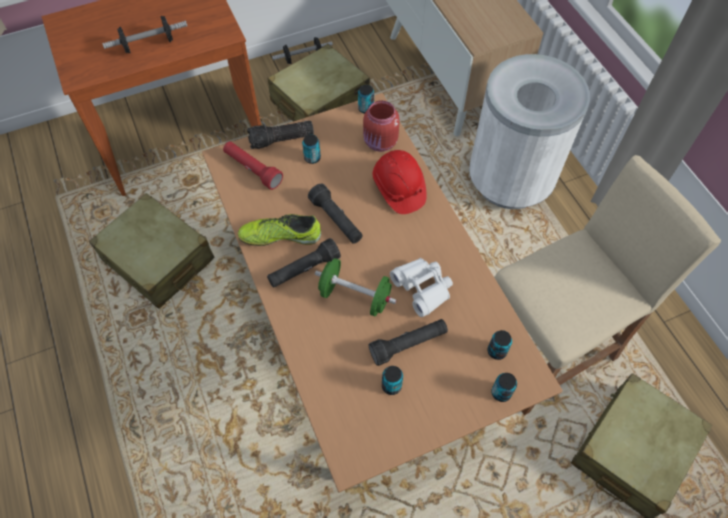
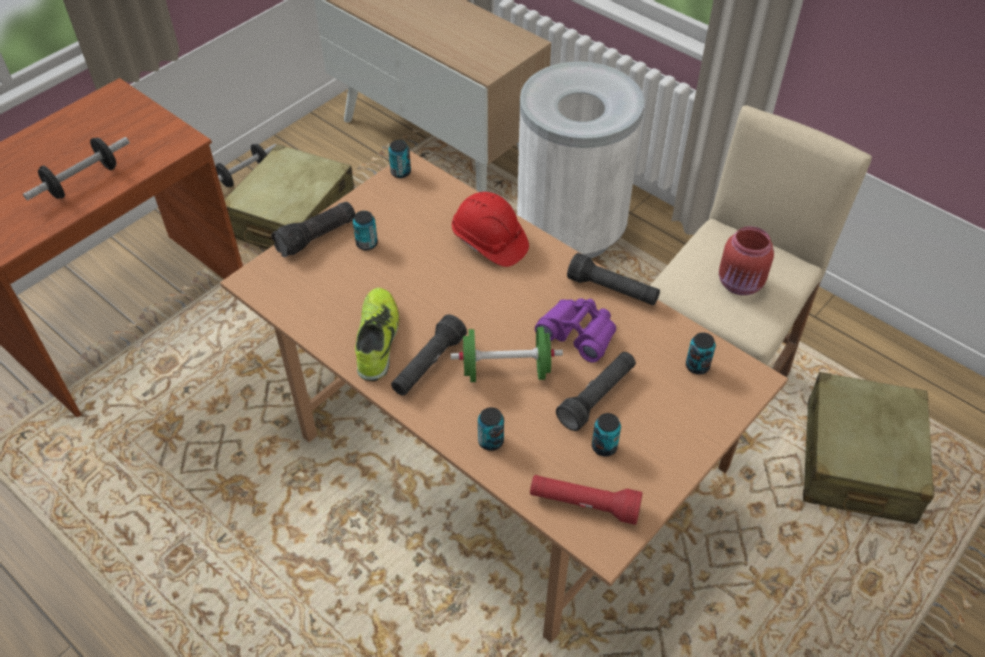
camera: 25 degrees left, 10 degrees down
beige suitcase [89,193,215,309] -> none
red flashlight [223,141,283,190] -> red flashlight moved to [530,475,643,525]
shoe [238,214,321,246] -> shoe turned 120 degrees clockwise [355,288,399,381]
black flashlight [308,184,363,243] -> black flashlight moved to [567,253,660,305]
red jar [363,100,400,152] -> red jar moved to [719,226,774,295]
white binoculars [390,258,453,317] -> purple binoculars [535,298,616,363]
can [491,373,517,402] -> can moved to [478,407,504,451]

